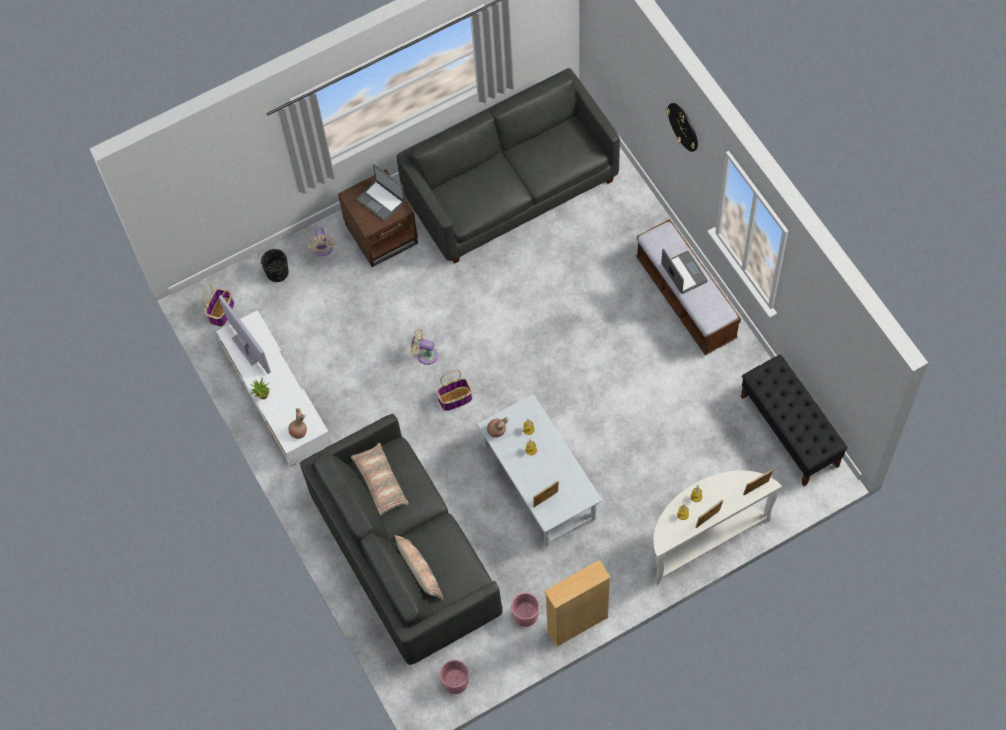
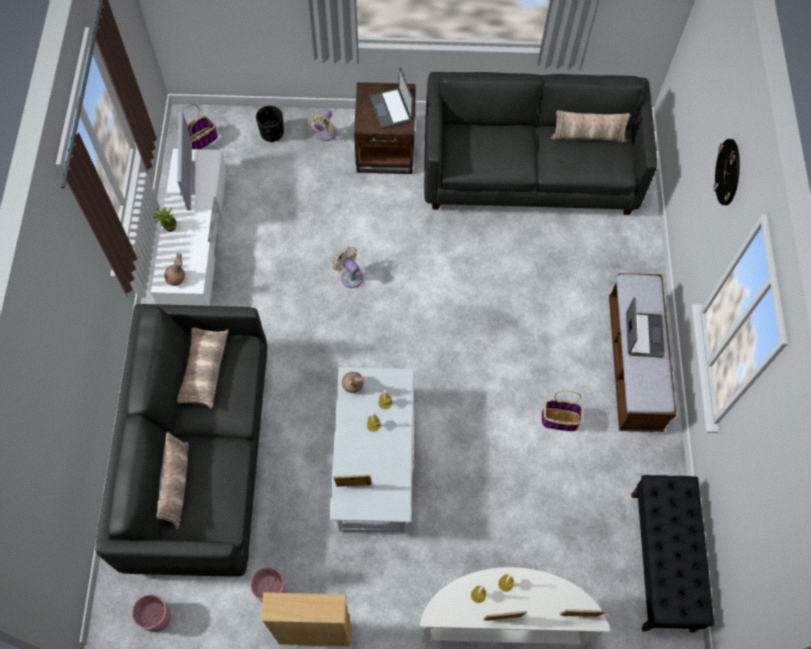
camera: 25 degrees right, 0 degrees up
basket [436,370,472,411] -> basket moved to [542,390,584,431]
none -> pillow [551,110,631,143]

